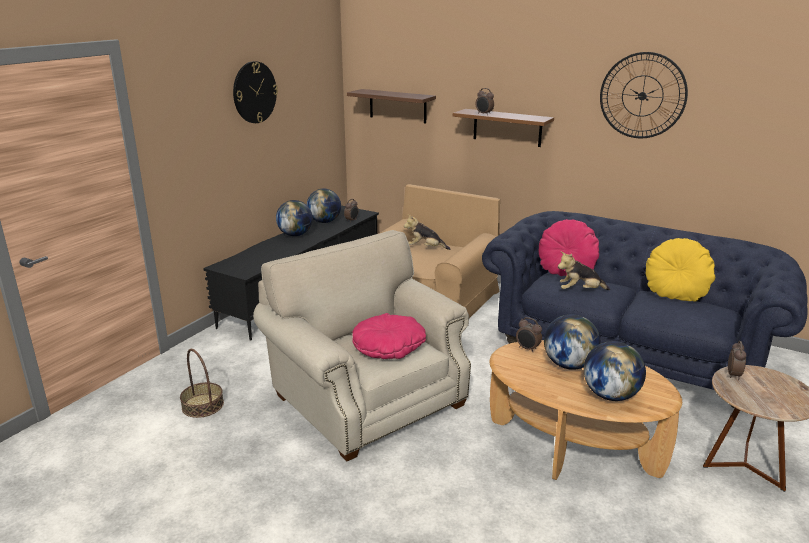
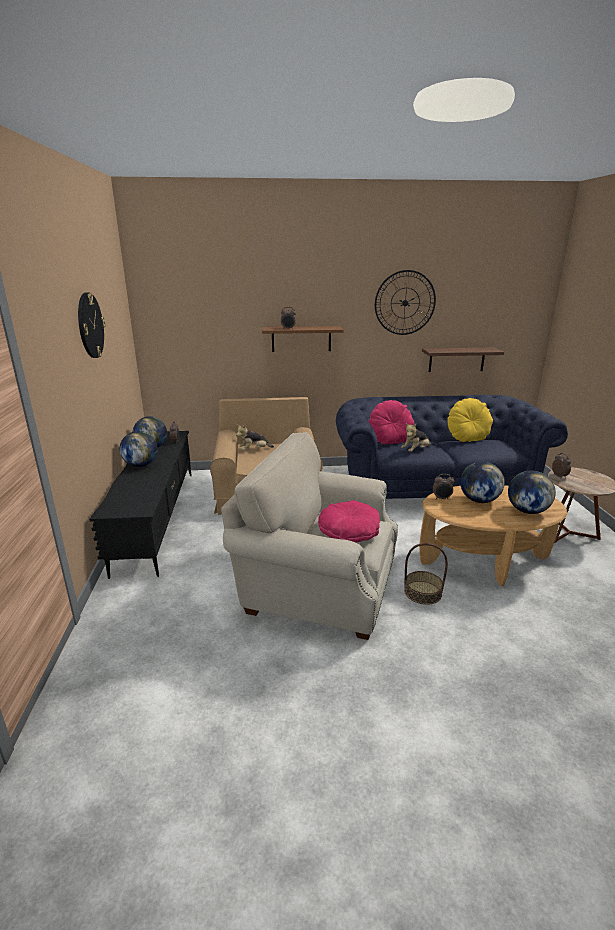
camera: 35 degrees left, 0 degrees up
basket [180,349,224,418] -> basket moved to [404,543,448,605]
shelf [347,89,436,123] -> shelf moved to [422,348,504,372]

